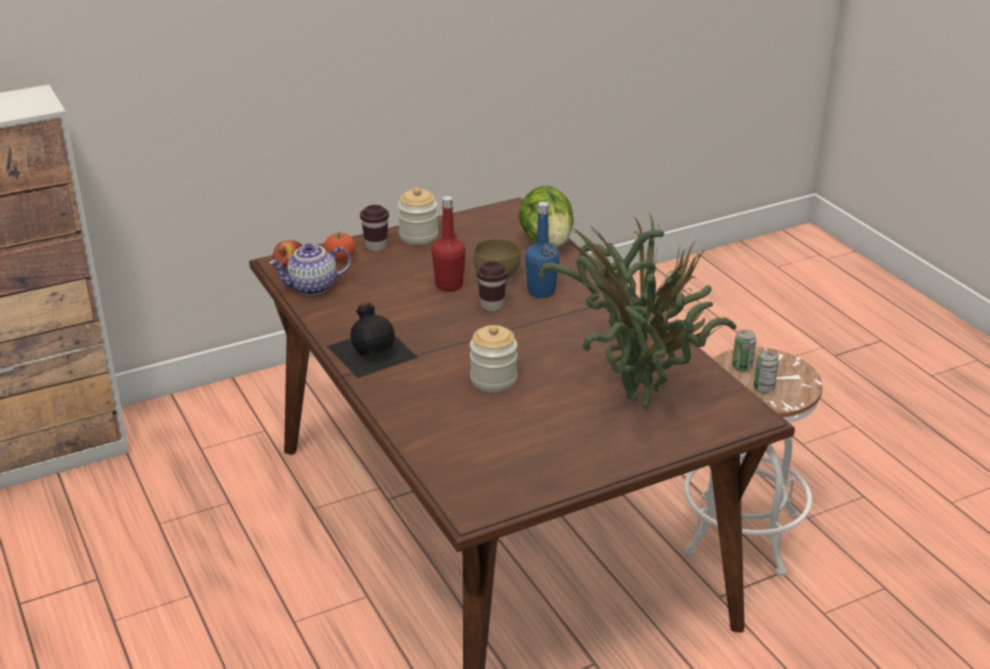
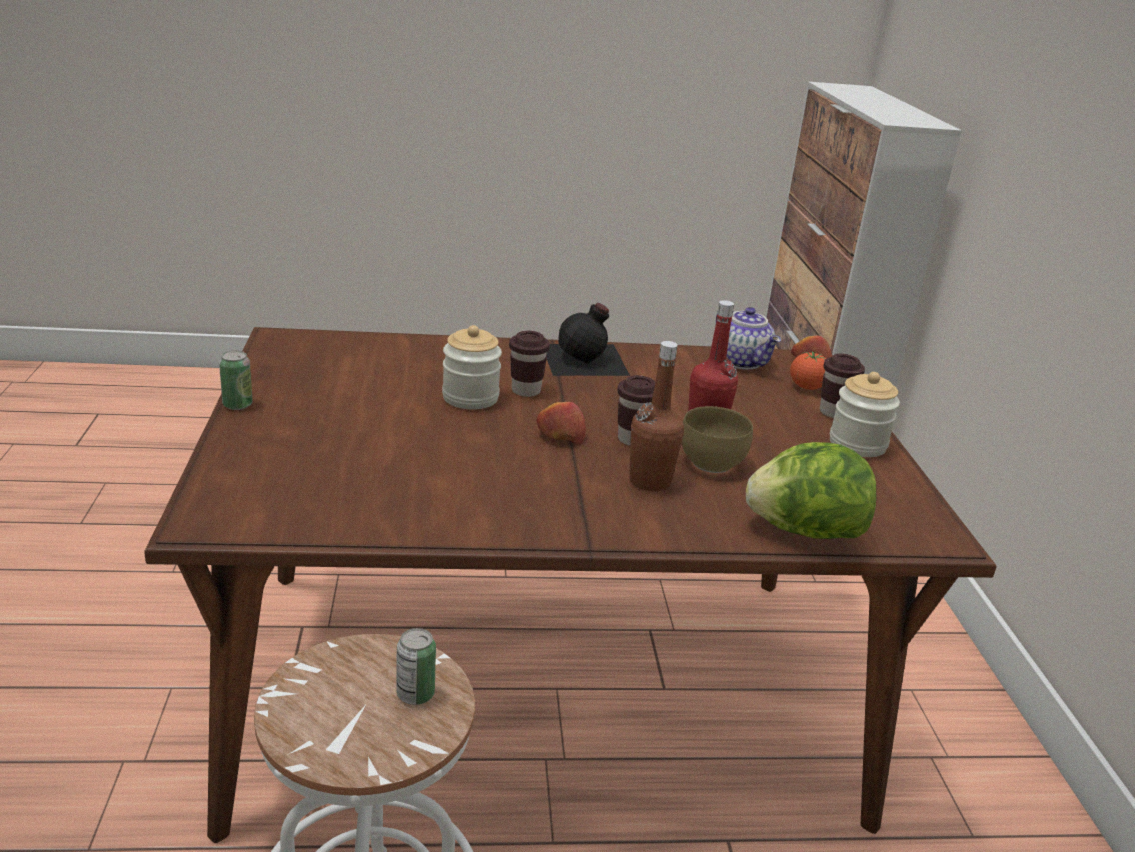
camera: 110 degrees right, 5 degrees down
teapot [269,244,351,295] -> teapot turned 150 degrees clockwise [716,307,781,370]
blue bottle [525,202,559,298] -> brown bottle [629,341,684,491]
potted plant [538,213,736,408] -> none
can [754,351,779,393] -> can moved to [219,350,253,410]
none -> brown cup [509,331,550,397]
none -> apple [536,402,586,445]

